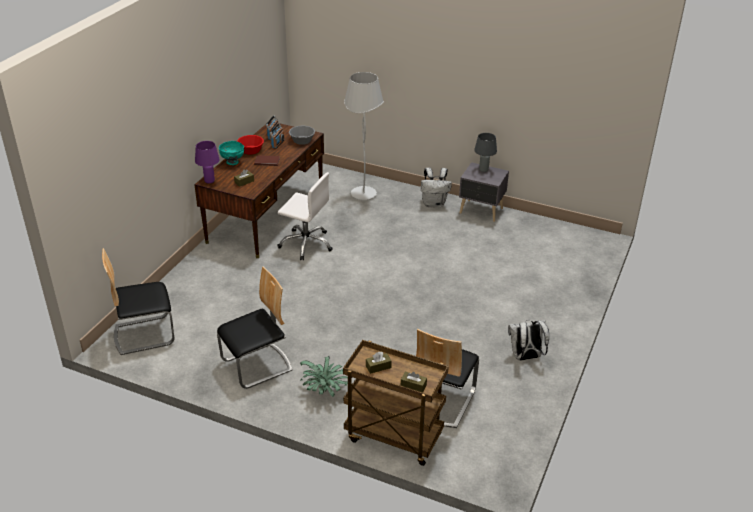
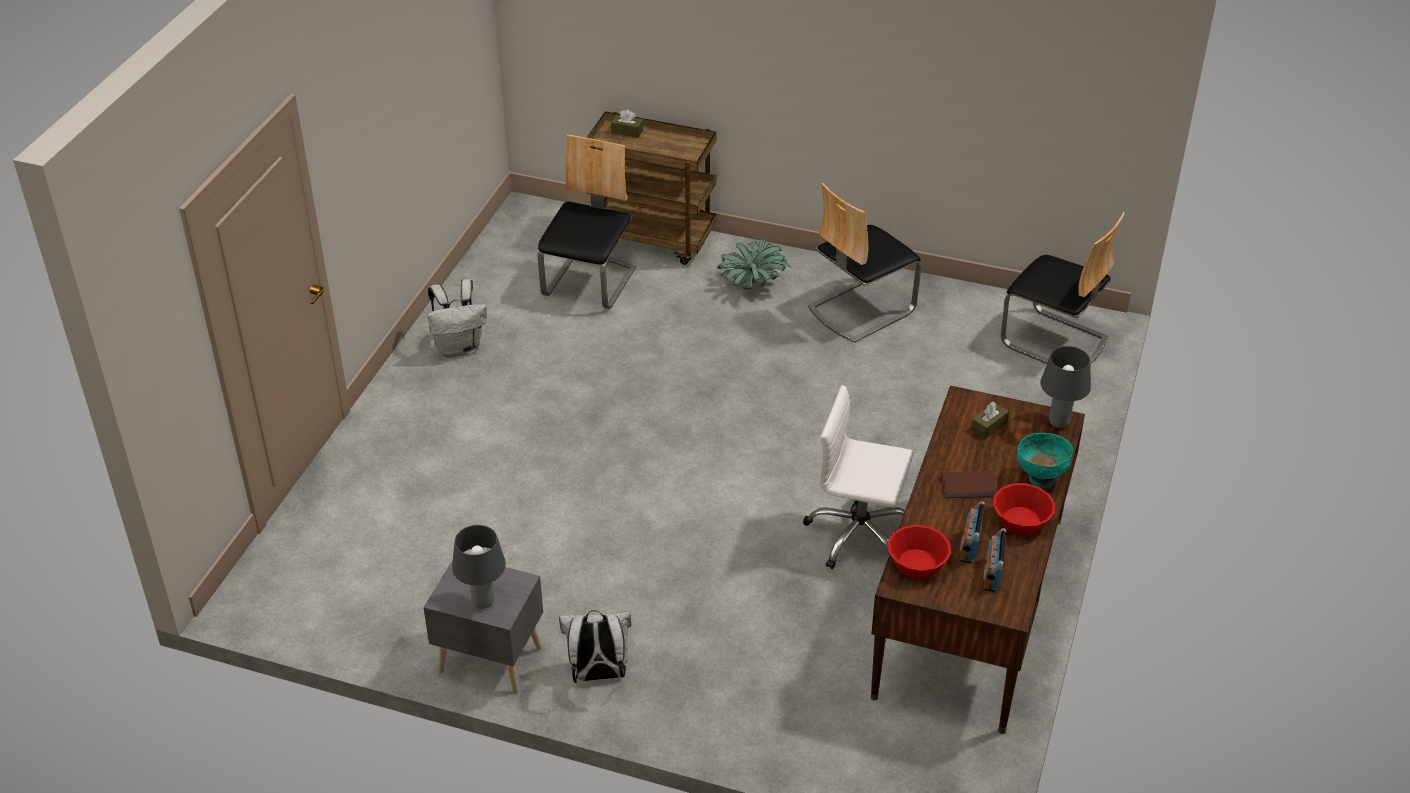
camera: 175 degrees right, 5 degrees up
chair [102,248,175,355] -> chair turned 60 degrees clockwise [1001,212,1125,365]
purple table lamp [195,141,220,184] -> grey table lamp [1040,346,1091,428]
grey bowl [289,125,315,145] -> red bowl [887,525,951,579]
white floor lamp [344,72,384,201] -> none
brown tissue box [366,351,392,374] -> none

